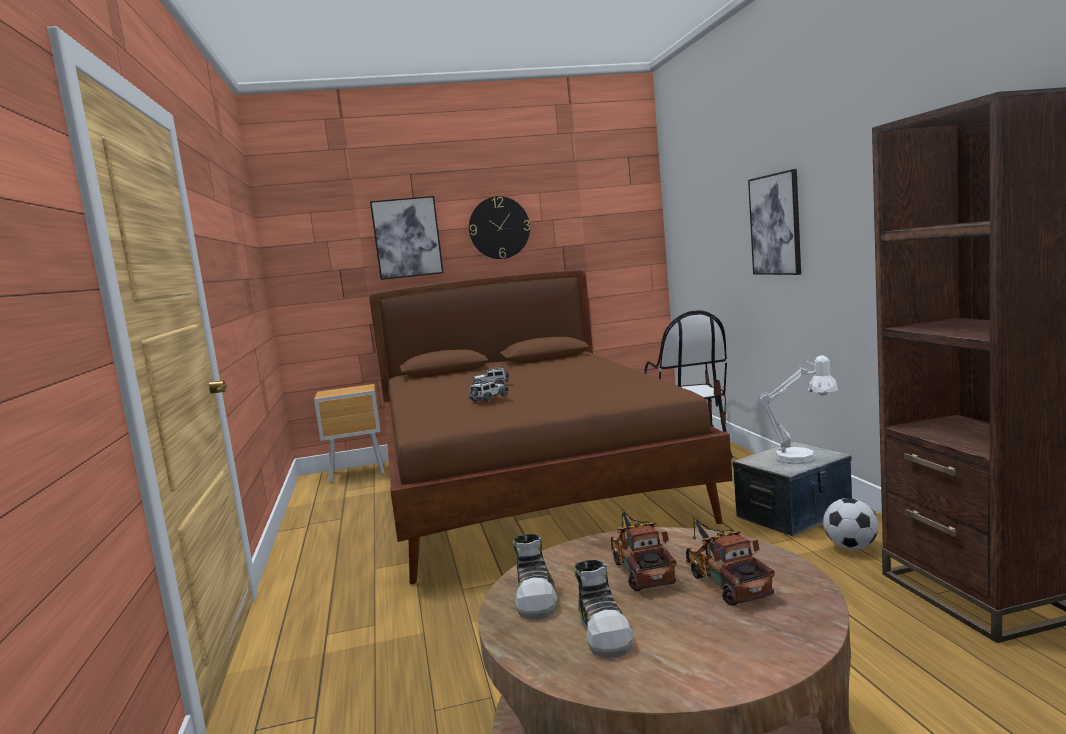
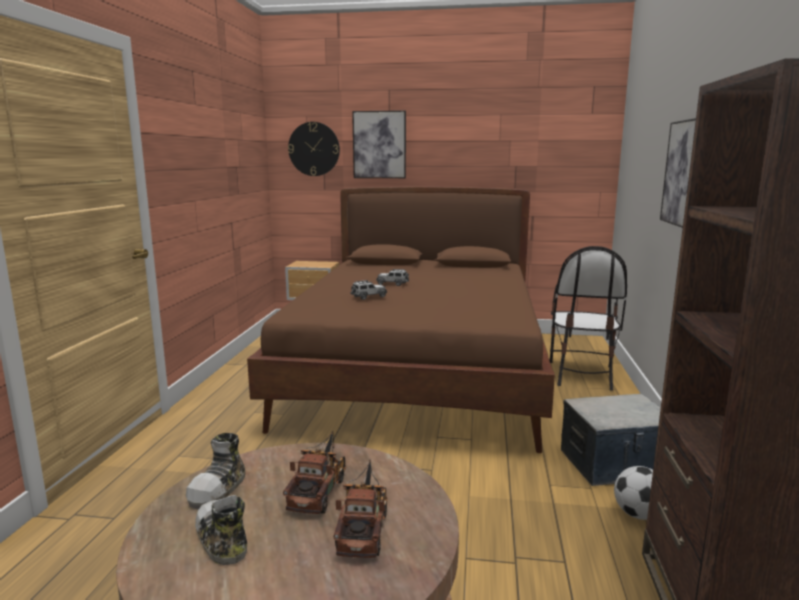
camera: 20 degrees right, 5 degrees up
wall clock [469,196,530,259] -> wall clock moved to [288,122,340,176]
shoe [574,560,633,658] -> shoe turned 135 degrees clockwise [195,495,247,565]
white table lamp [760,355,839,464] -> none

